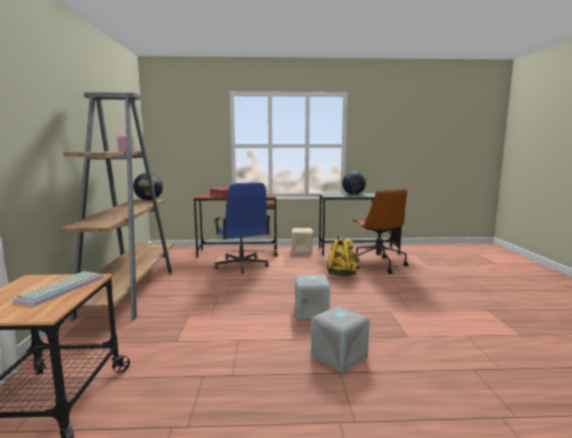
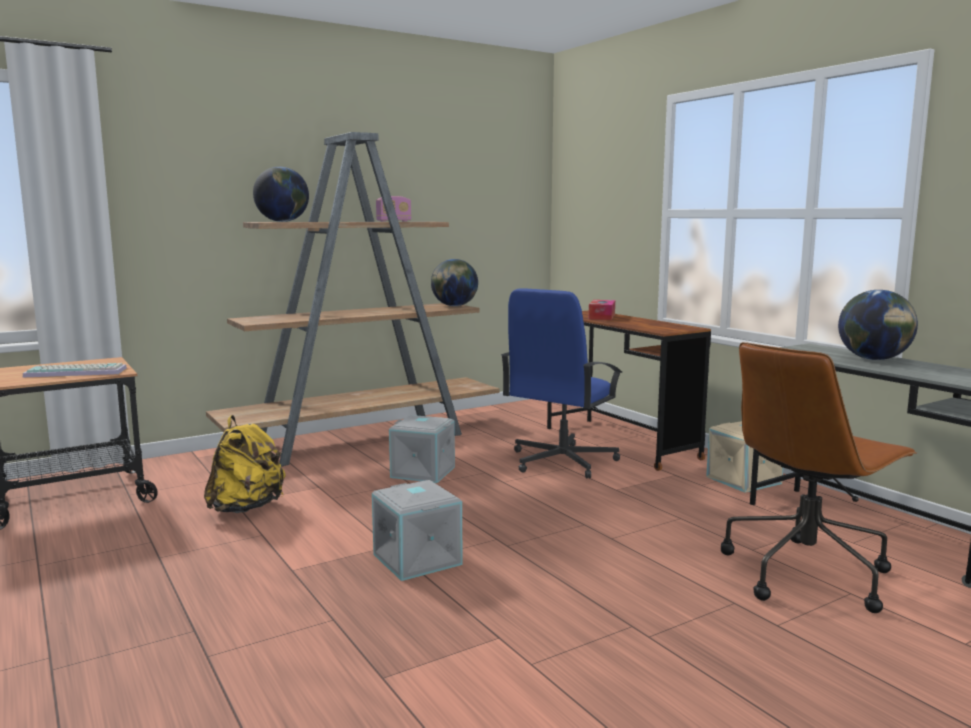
camera: 60 degrees right, 0 degrees up
grey storage box [311,306,370,373] -> grey storage box moved to [389,415,455,483]
yellow backpack [327,235,359,276] -> yellow backpack moved to [204,415,286,513]
none -> globe [253,167,309,222]

